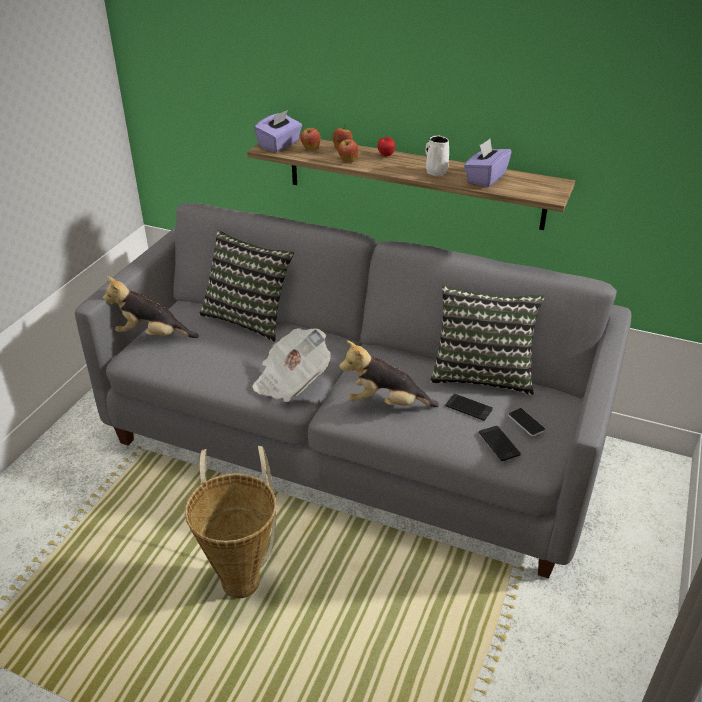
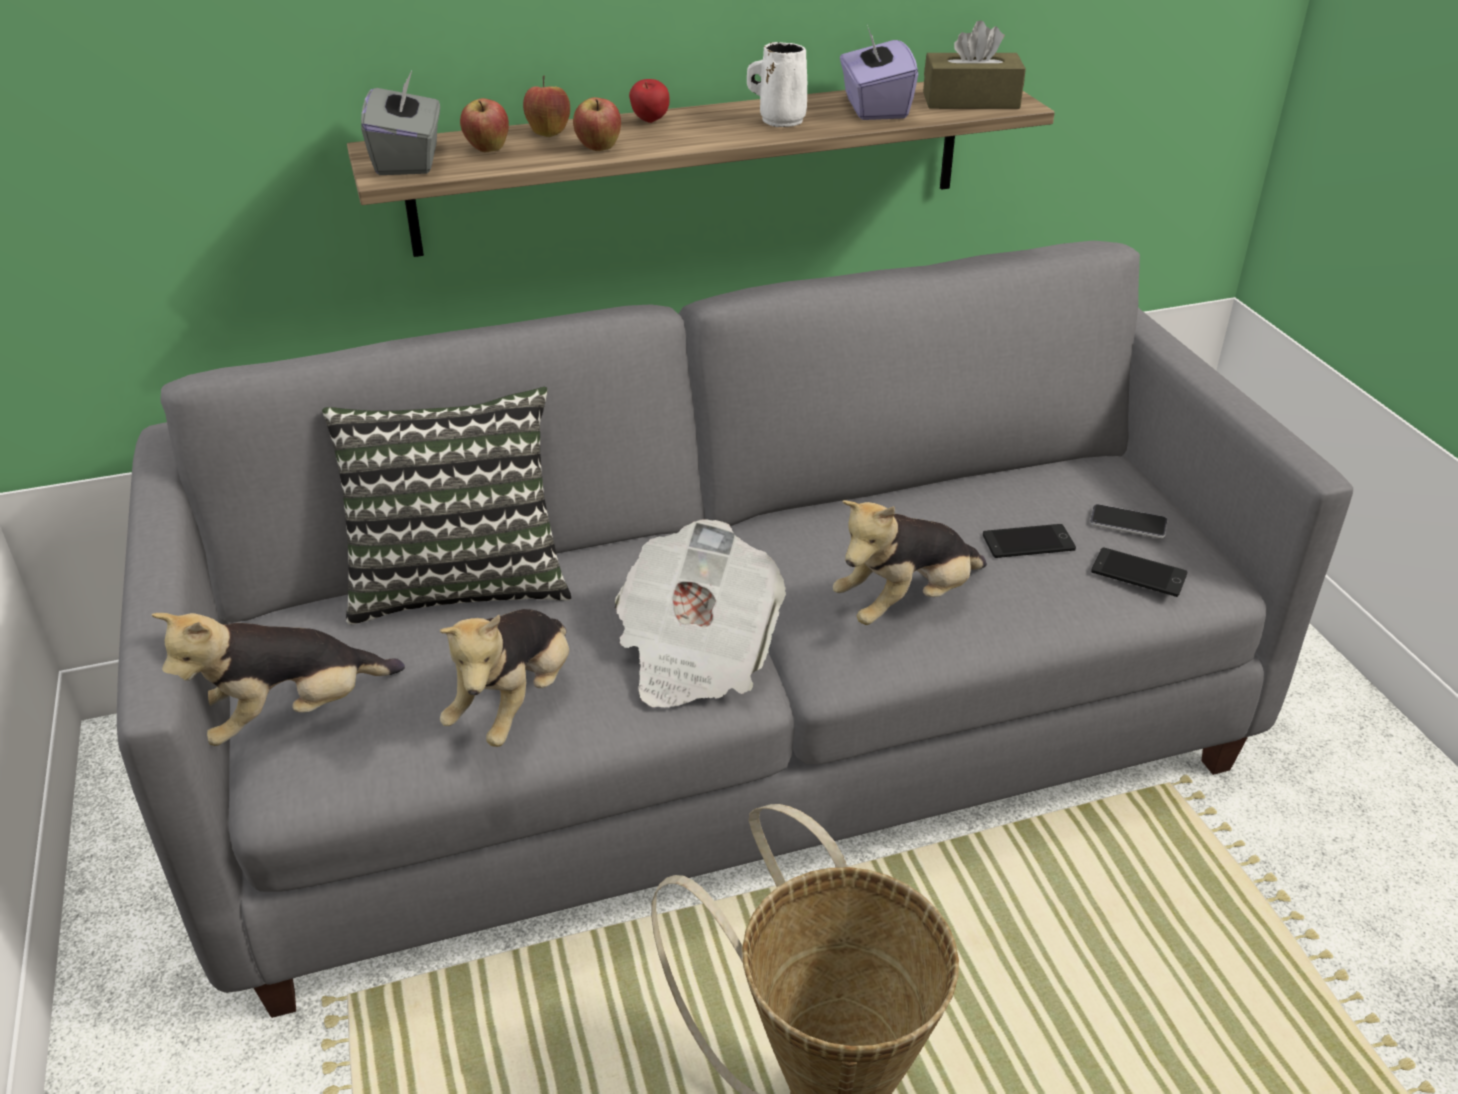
camera: 40 degrees left, 0 degrees up
purple tissue box [254,110,302,152] -> grey tissue box [361,71,440,175]
pillow [430,286,545,395] -> none
none -> plush toy [440,609,569,747]
none -> brown tissue box [923,20,1026,109]

